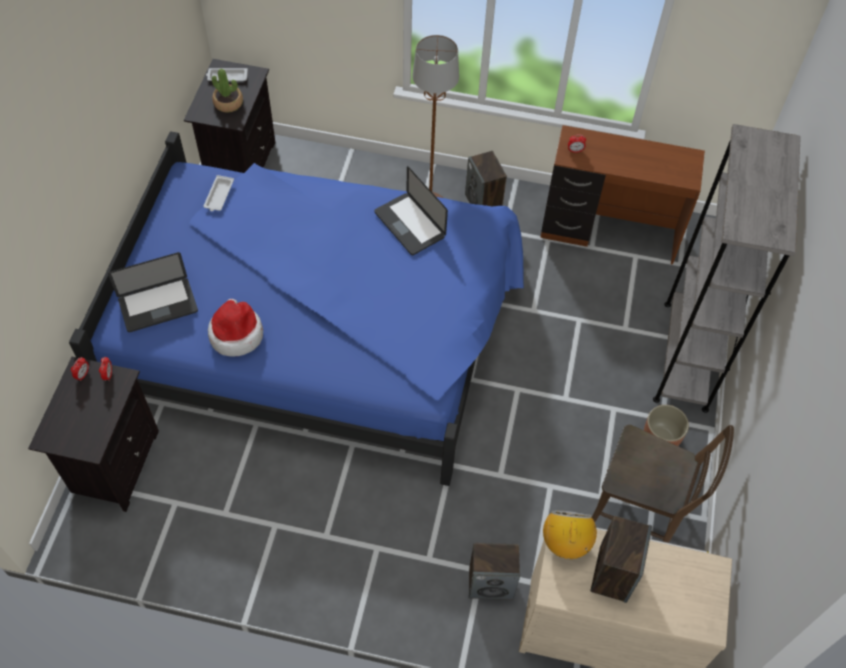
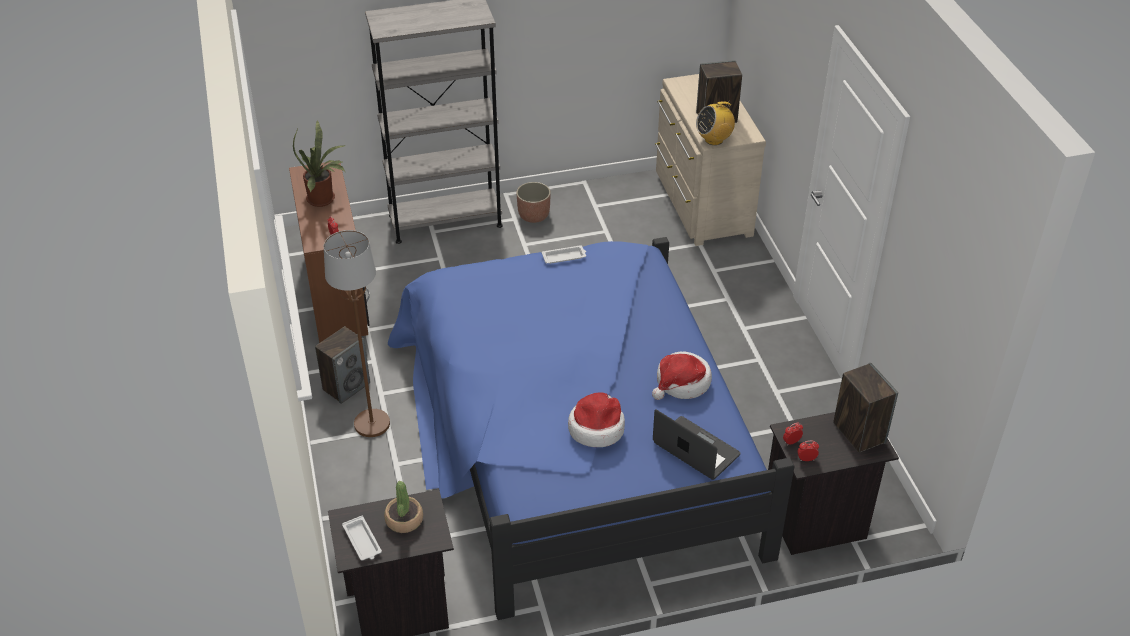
camera: 115 degrees left, 15 degrees down
white tray [203,175,234,211] -> white tray moved to [542,245,586,264]
laptop [374,166,448,255] -> none
speaker [469,543,520,600] -> speaker moved to [833,363,898,453]
brown chair [592,425,734,543] -> none
none -> potted plant [293,121,347,207]
none -> hat [568,392,625,447]

